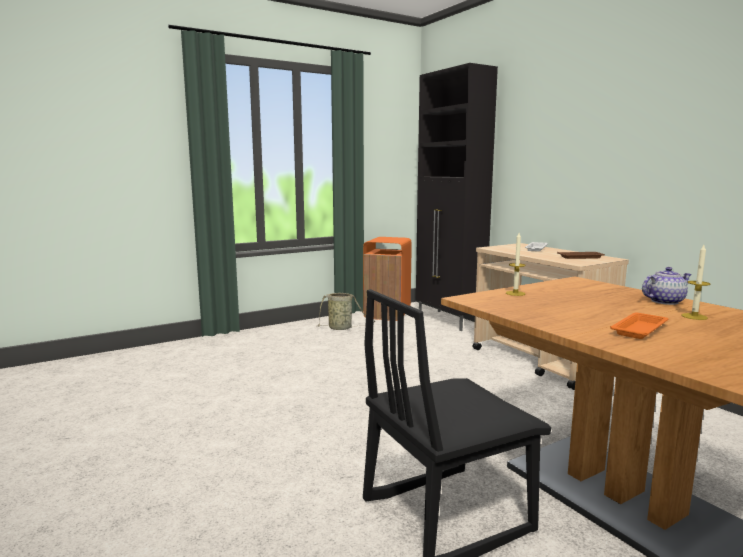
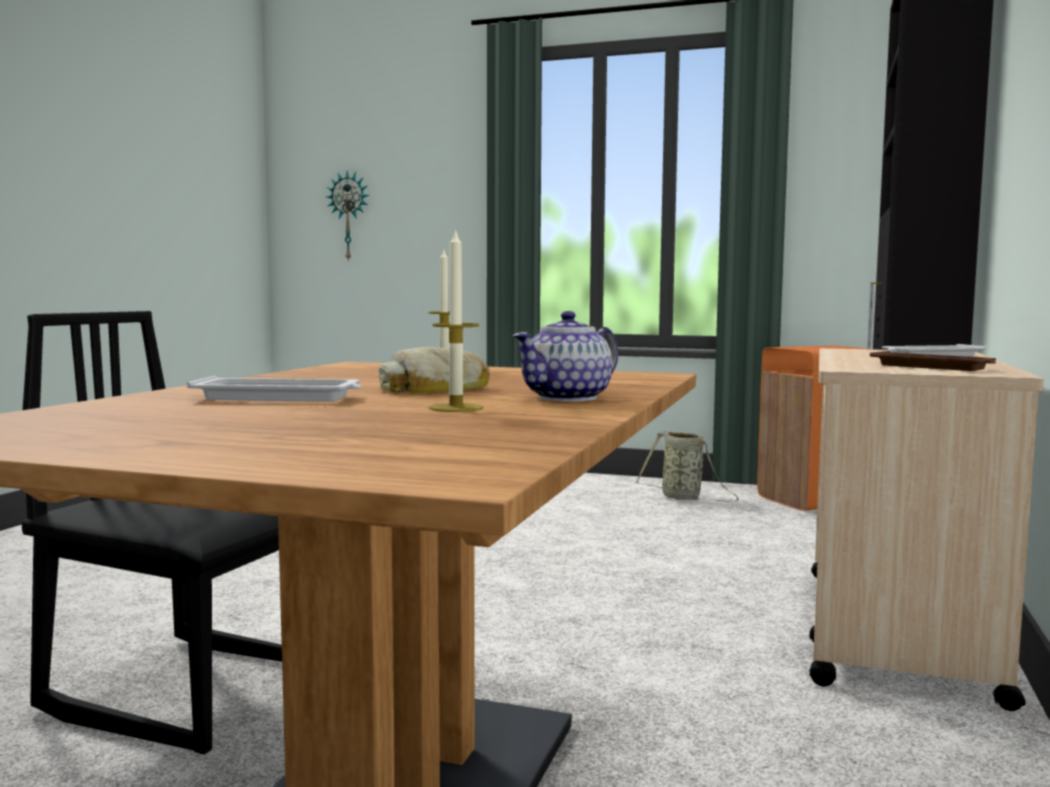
camera: 50 degrees right, 5 degrees down
orange tray [610,312,669,339] -> white tray [187,376,361,402]
teapot [642,267,692,305] -> teapot turned 105 degrees clockwise [512,311,618,402]
none -> wall clock [326,171,370,262]
none -> bread [379,347,490,394]

